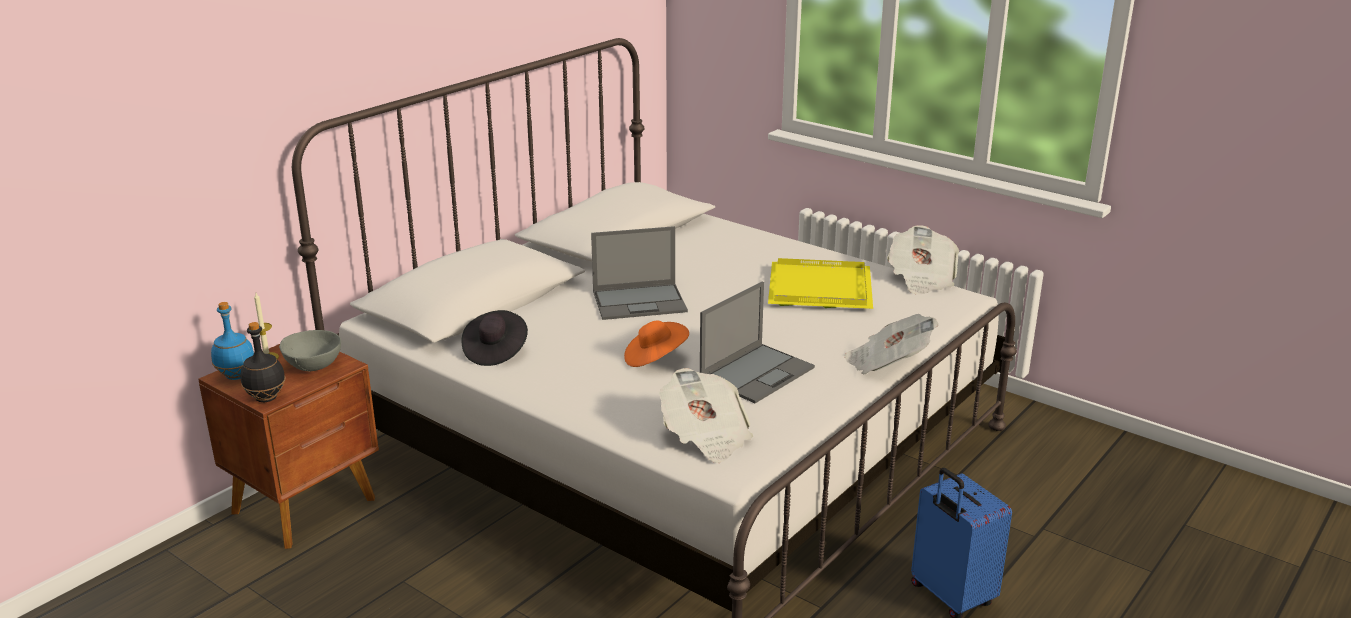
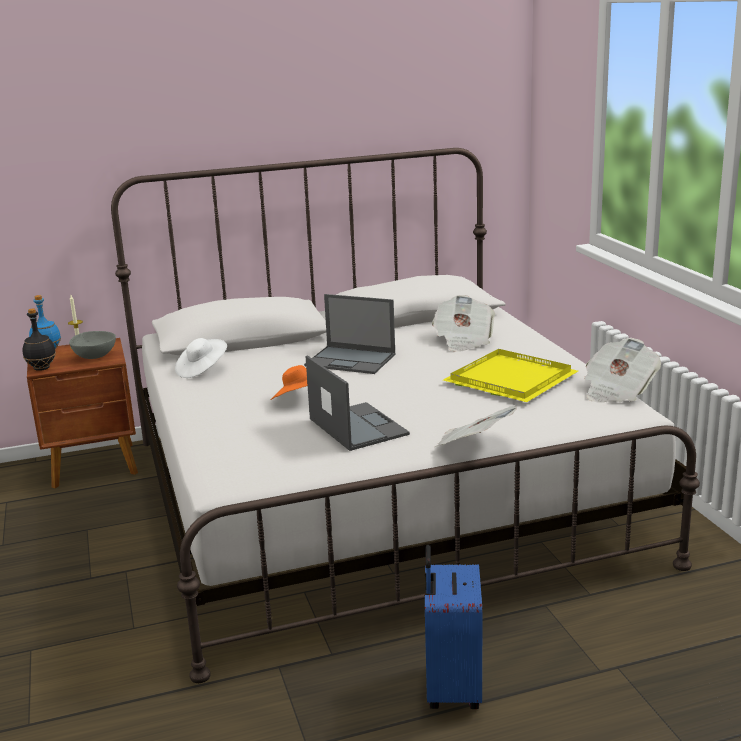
camera: 35 degrees right, 5 degrees down
black hat [462,310,528,366] -> white hat [175,338,227,378]
newspaper [659,368,753,463] -> newspaper moved to [432,295,495,352]
laptop [700,282,815,403] -> laptop turned 105 degrees counterclockwise [305,355,410,451]

